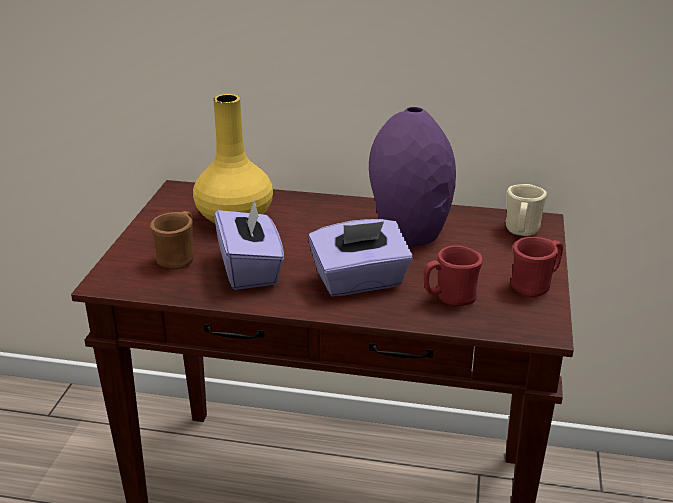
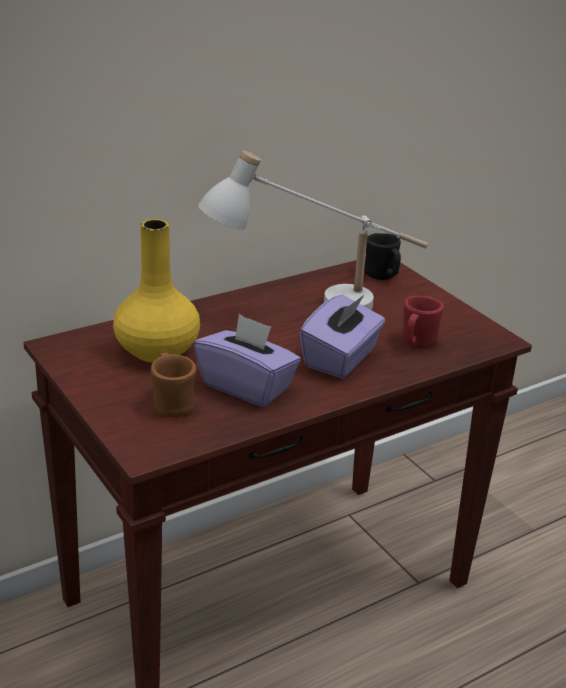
camera: 45 degrees left, 0 degrees up
purple vase [369,107,456,247] -> white table lamp [198,150,428,310]
beige mug [506,184,547,236] -> black mug [364,233,401,280]
red mug [510,237,563,297] -> none

